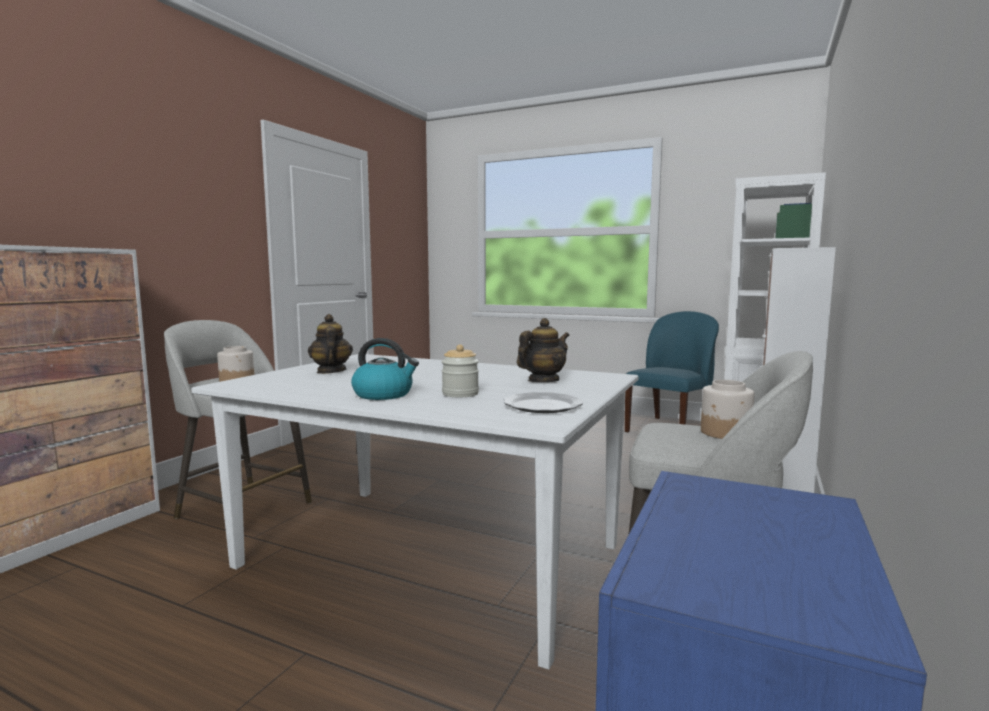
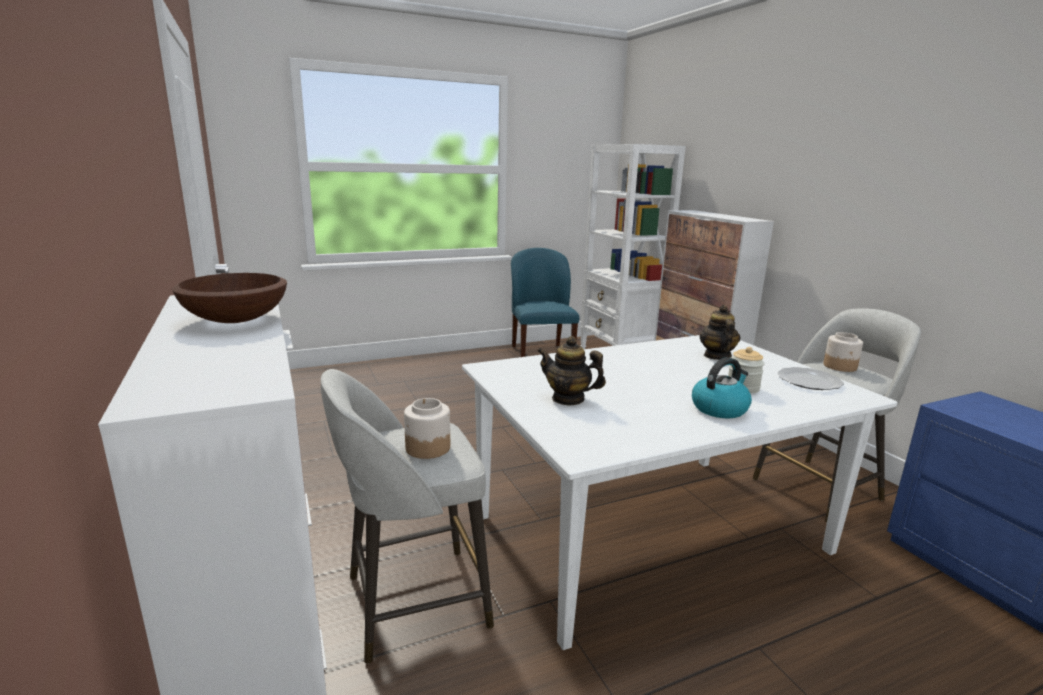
camera: 50 degrees left, 10 degrees up
none -> brown bowl [172,273,287,323]

